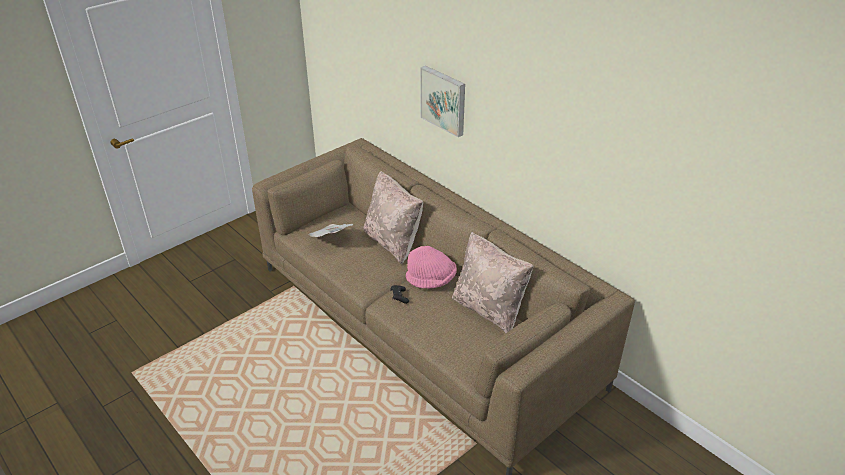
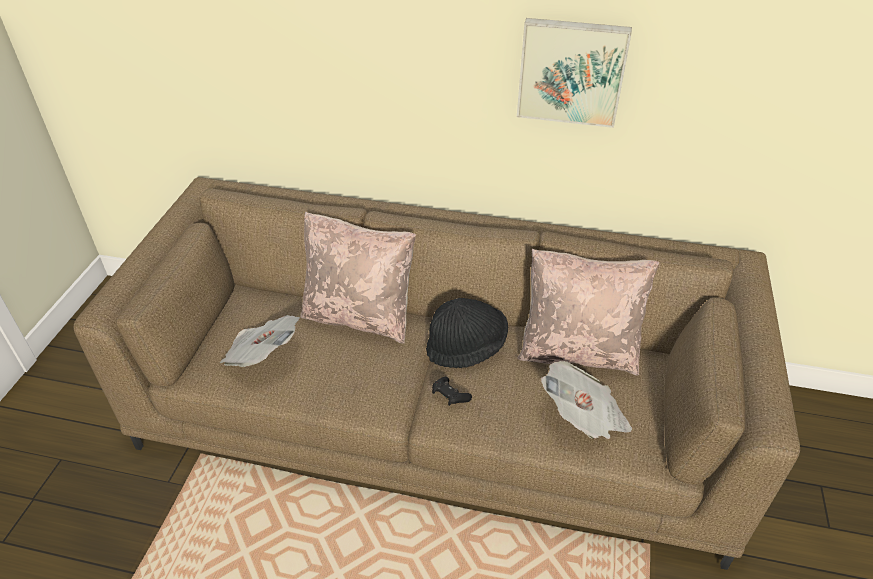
camera: 35 degrees left, 5 degrees up
pink hat [406,246,457,289] -> black hat [426,298,508,368]
picture [420,66,465,137] -> picture moved to [517,18,632,128]
none -> newspaper [541,361,632,439]

